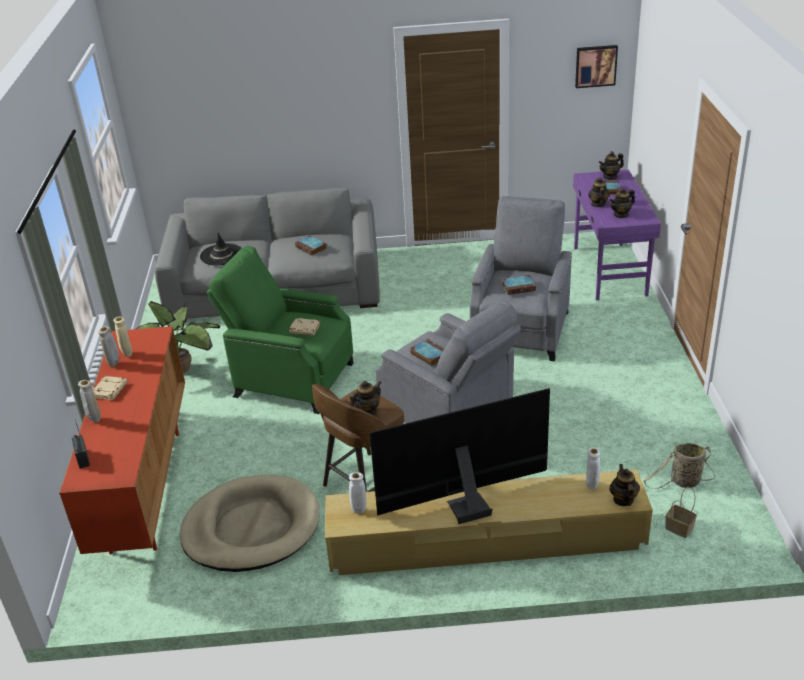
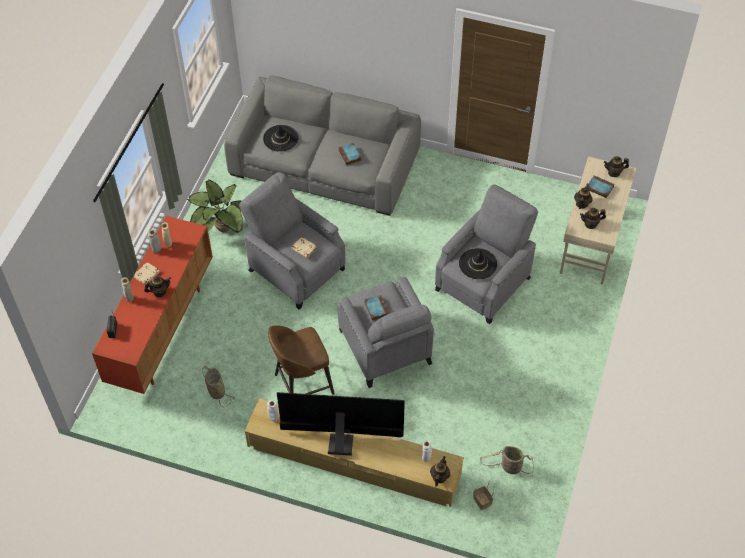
camera: 20 degrees right, 20 degrees up
beige dog bed [180,474,320,572] -> basket [202,366,235,408]
green armchair [207,246,353,414] -> grey armchair [239,172,345,310]
teapot [350,381,382,415] -> teapot moved to [144,276,171,297]
book [502,275,536,295] -> black hat [459,248,497,279]
purple console table [573,169,661,301] -> beige console table [560,156,636,285]
picture [575,45,618,88] -> none

